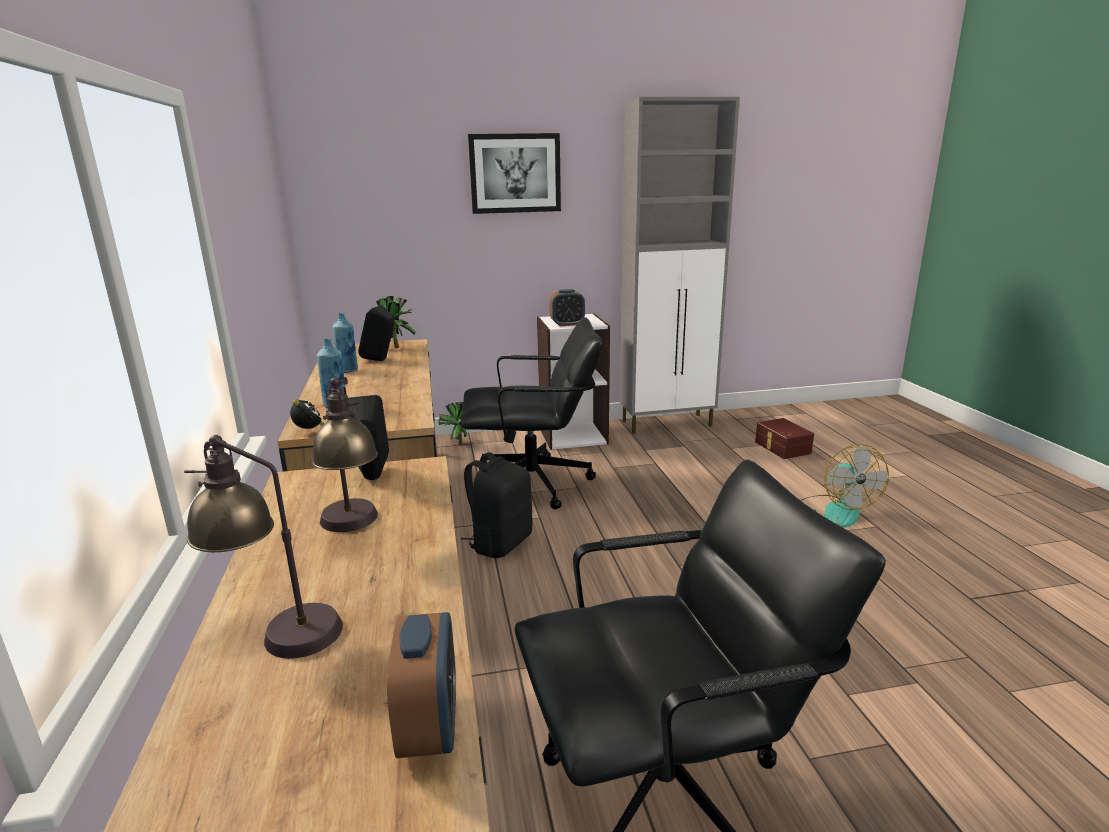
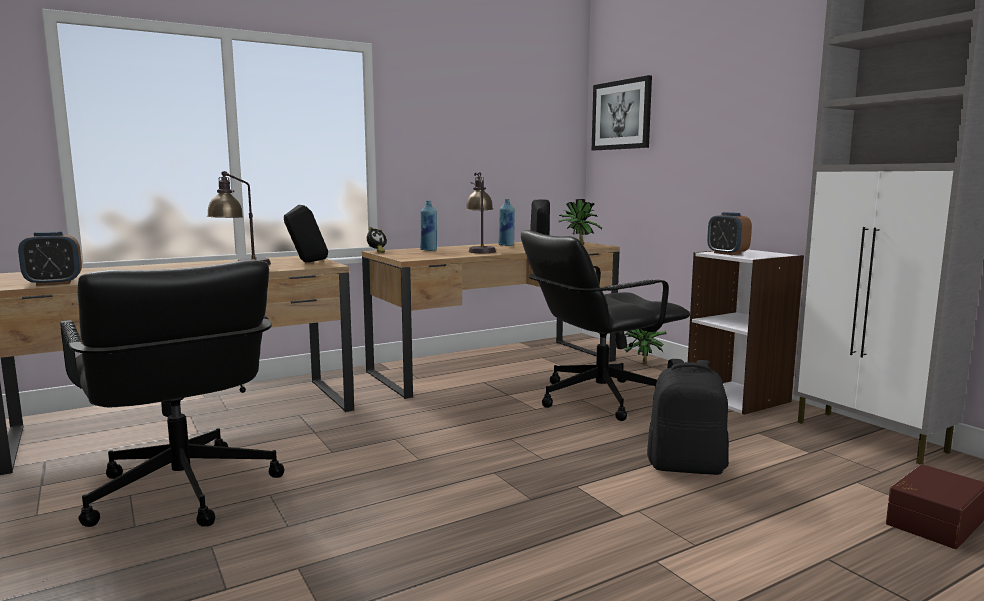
camera: 70 degrees right, 10 degrees down
table lamp [184,435,343,659] -> table lamp moved to [466,172,496,253]
black office chair [461,317,603,510] -> black office chair turned 90 degrees clockwise [521,230,690,421]
black backpack [461,452,533,558] -> black backpack moved to [647,359,729,475]
picture [468,133,561,214] -> picture moved to [592,75,652,150]
fan [801,444,889,528] -> none

